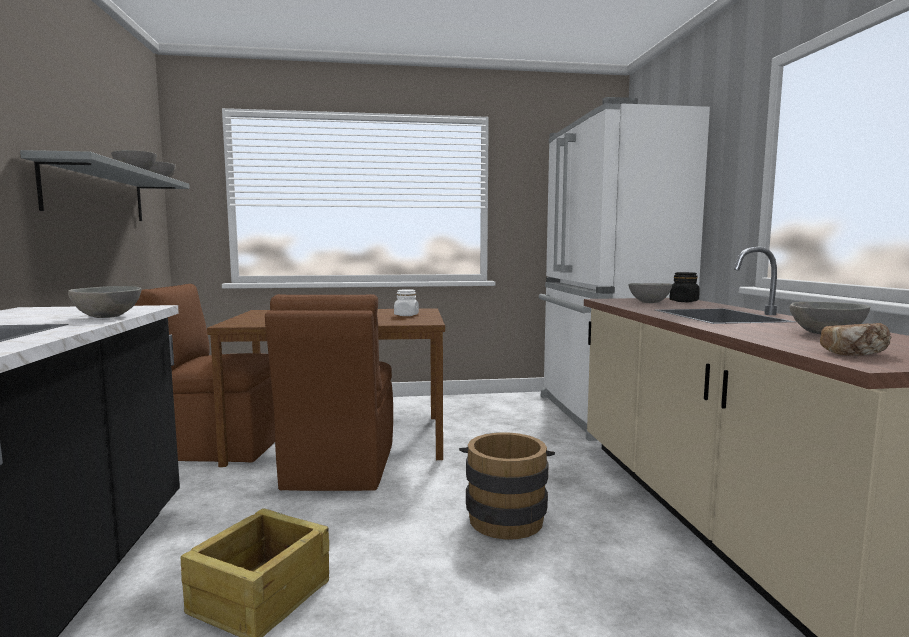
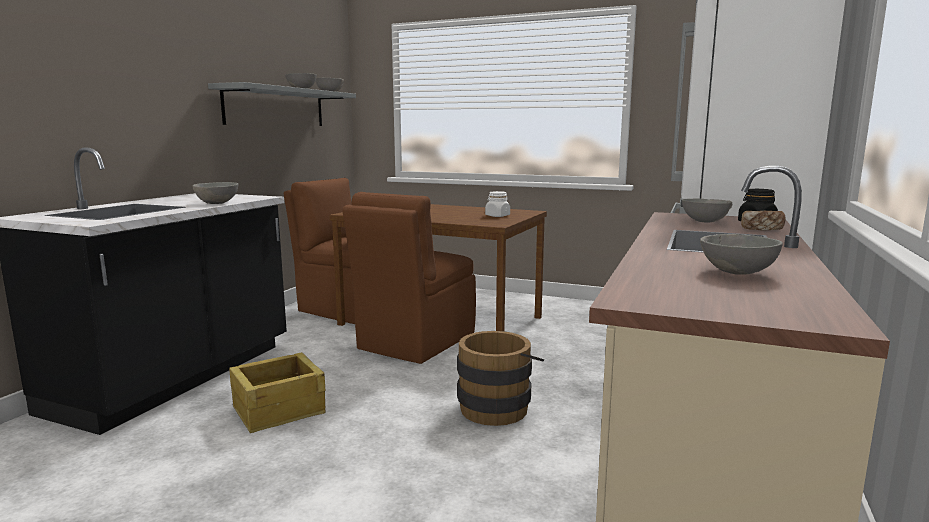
camera: 30 degrees right, 5 degrees up
bread [820,323,891,356] -> bread moved to [741,210,785,230]

